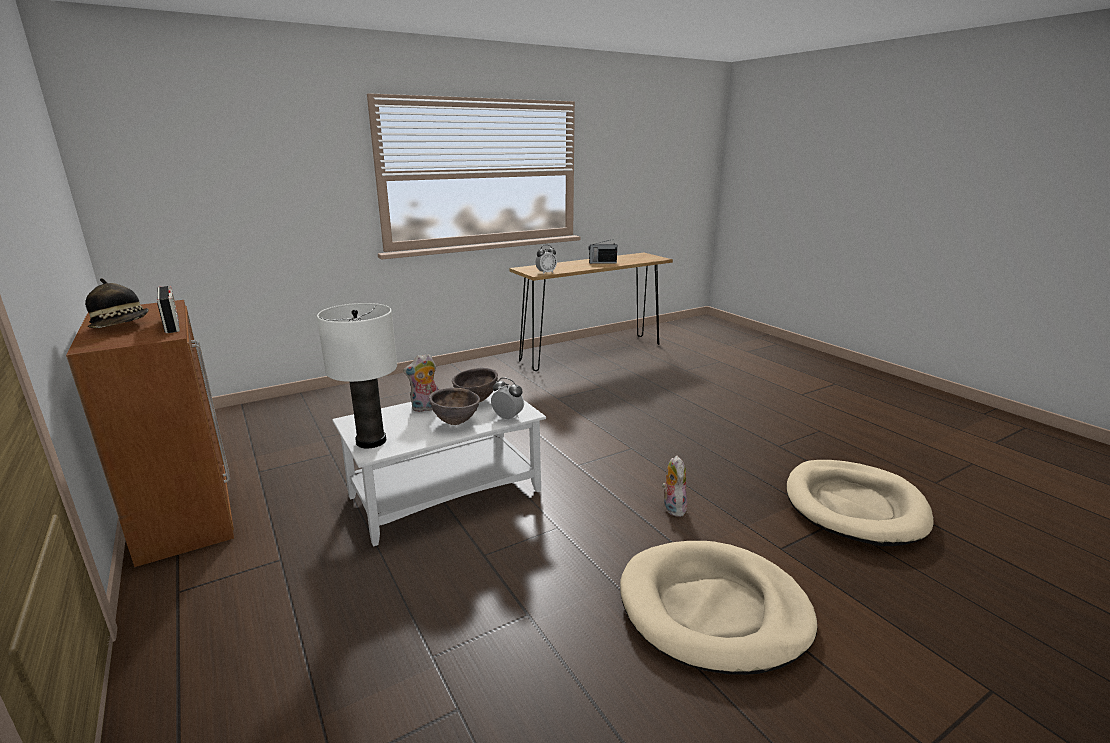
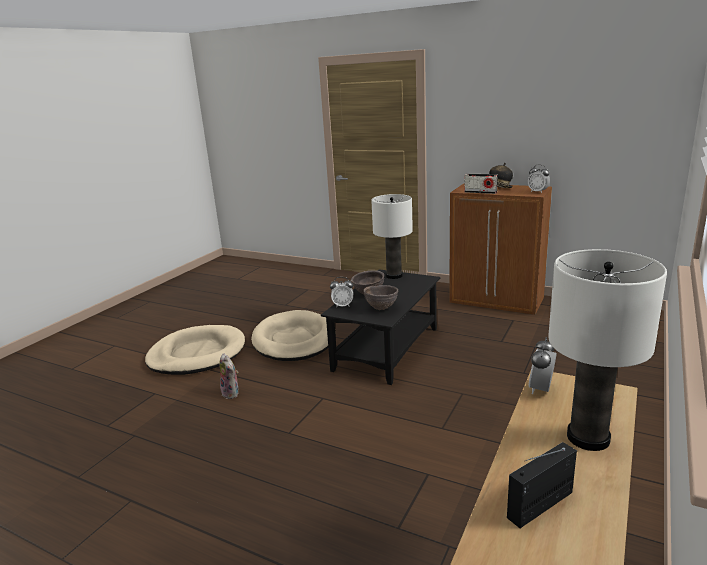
camera: 150 degrees right, 0 degrees up
white coffee table [332,386,546,547] -> black coffee table [321,269,440,385]
plush toy [403,353,440,412] -> none
beige dog bed [787,460,934,546] -> beige dog bed moved to [251,310,336,361]
none -> alarm clock [528,164,550,193]
none -> white table lamp [548,249,667,451]

